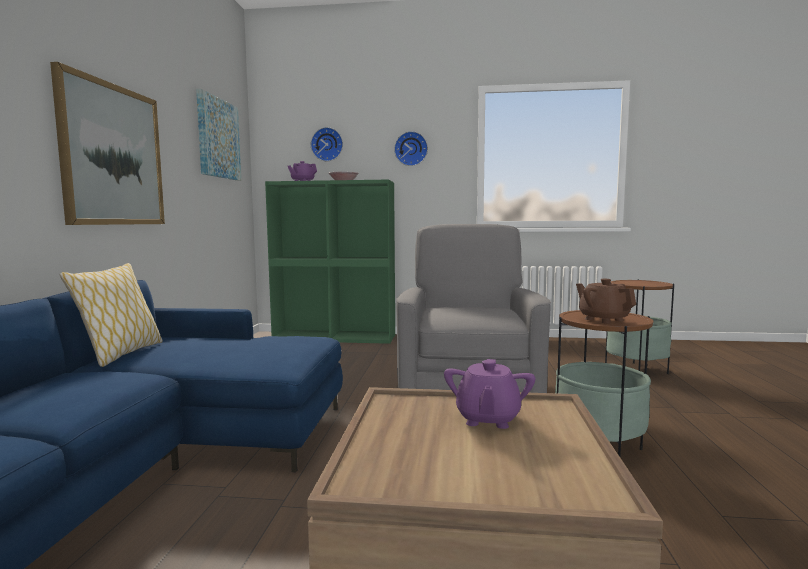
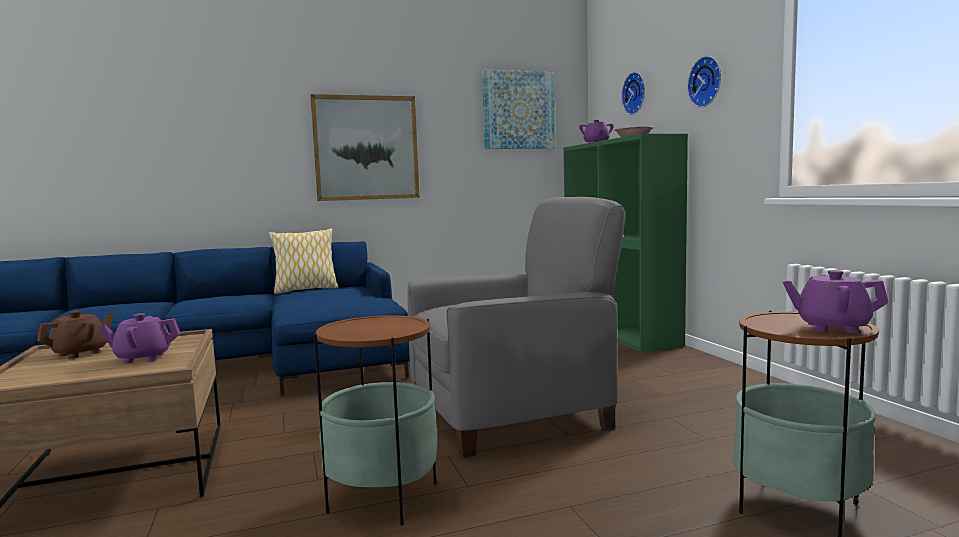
camera: 65 degrees right, 0 degrees up
brown teapot [576,279,636,324] -> brown teapot moved to [37,311,114,359]
none -> purple teapot [782,270,889,333]

